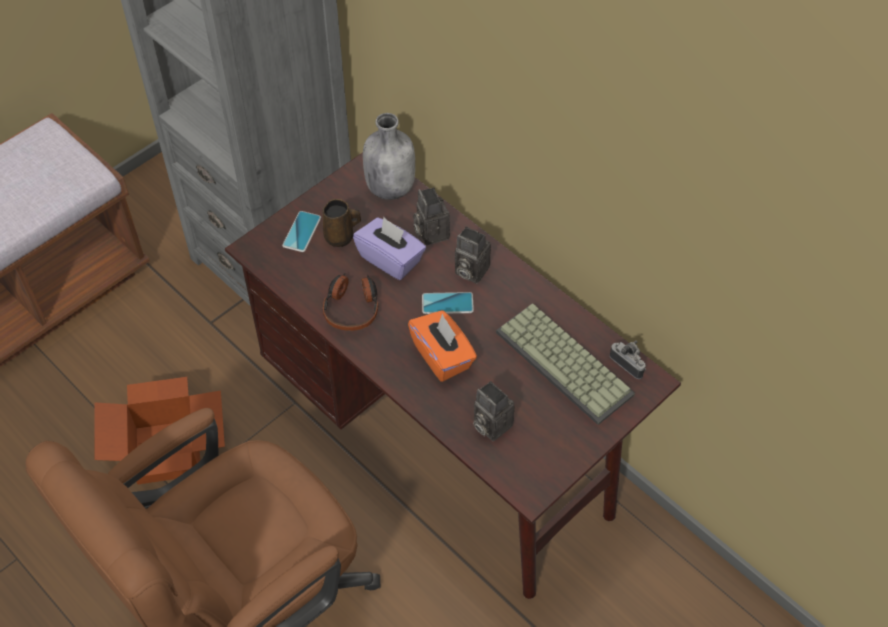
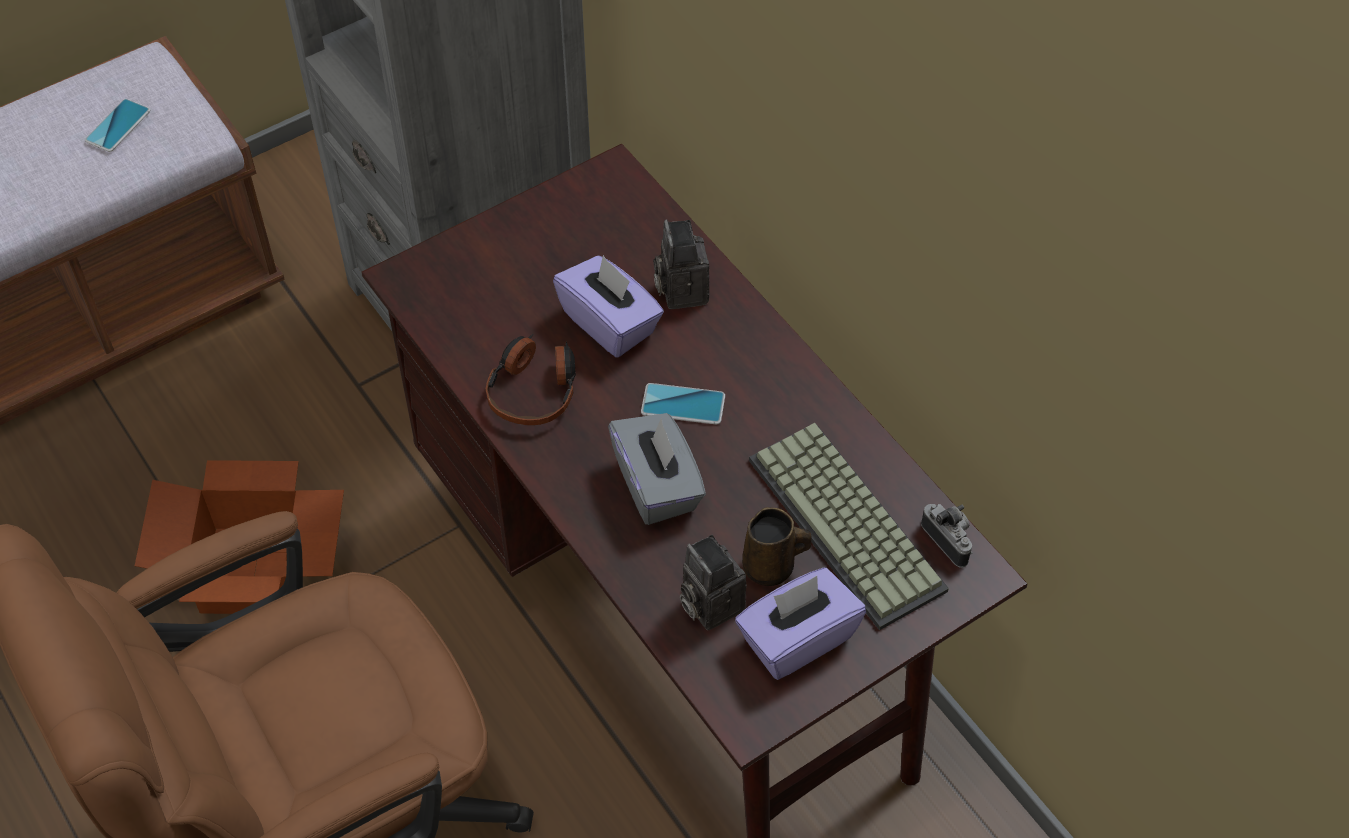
camera: 10 degrees right, 0 degrees up
phone [282,211,321,252] -> phone moved to [85,99,150,152]
brown mug [323,199,361,247] -> brown mug moved to [742,507,812,586]
grey bottle [363,113,415,200] -> none
orange tissue box [408,310,477,382] -> grey tissue box [608,413,706,525]
camera [455,226,491,284] -> none
none -> purple tissue box [735,568,866,680]

